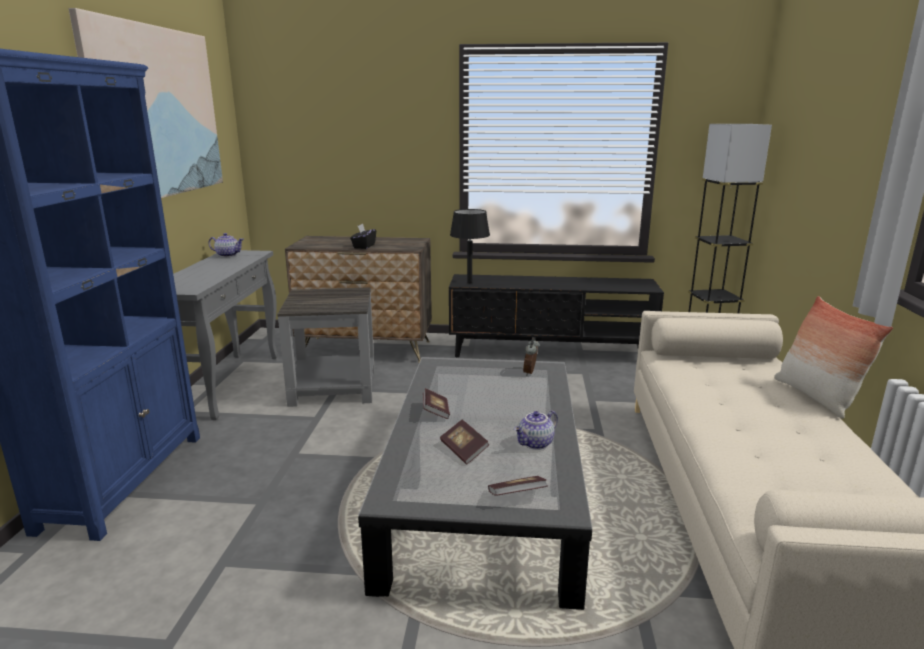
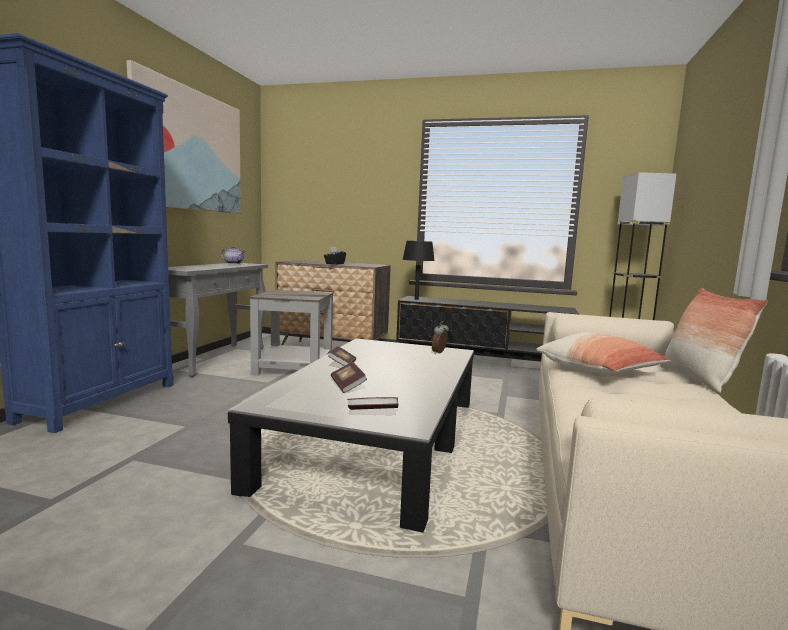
camera: 10 degrees right, 10 degrees down
teapot [514,410,558,450] -> none
none -> pillow [536,332,671,374]

